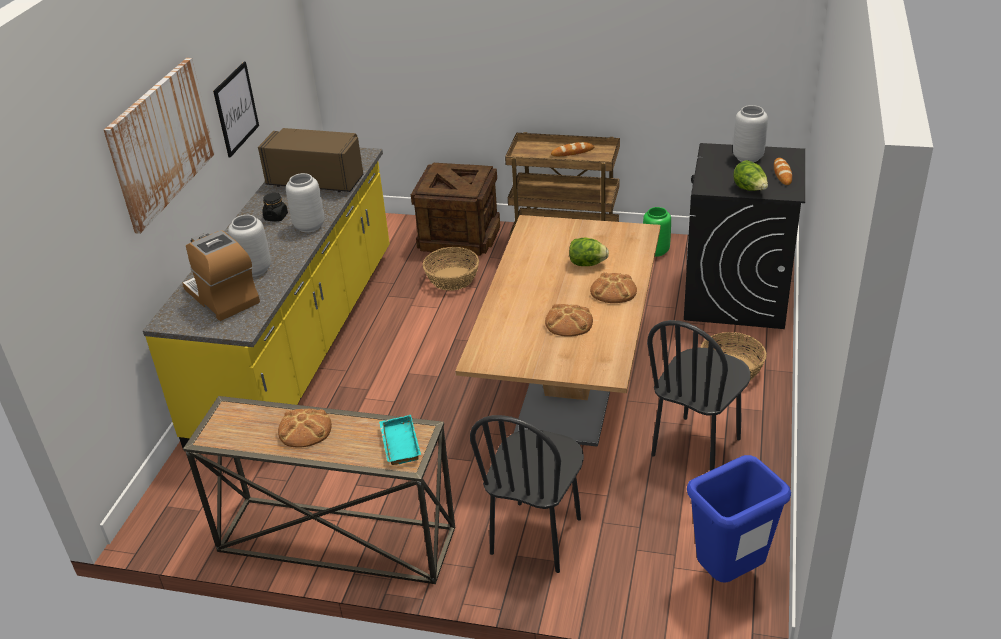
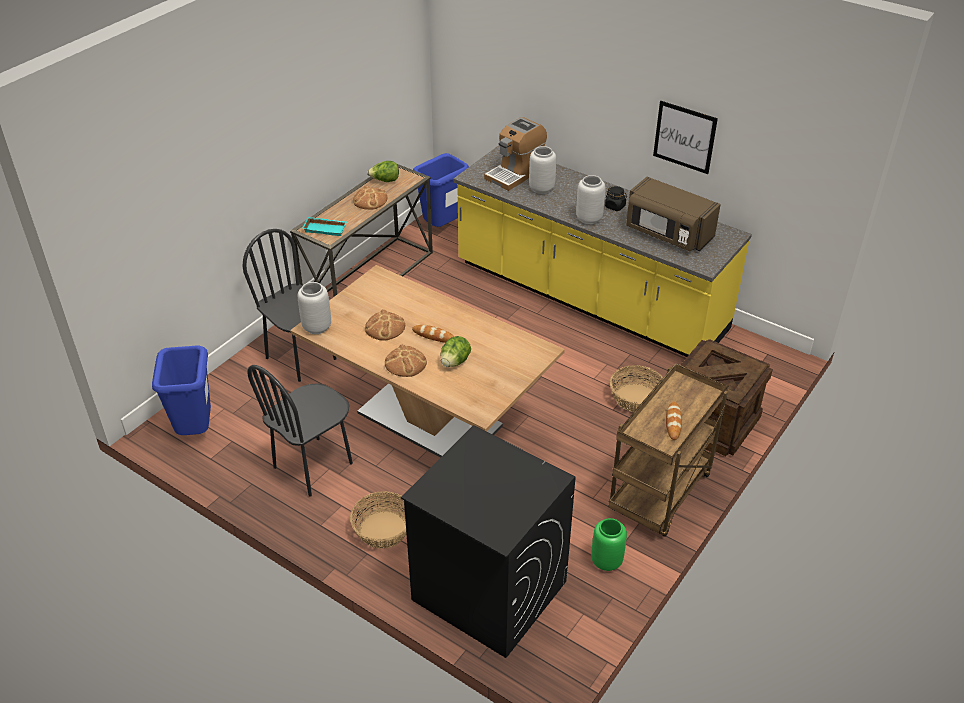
camera: 110 degrees right, 5 degrees up
picture [104,58,215,234] -> none
coffee machine [183,230,260,321] -> coffee machine turned 150 degrees clockwise [484,117,547,191]
brown microwave [258,128,363,192] -> brown microwave turned 90 degrees clockwise [626,177,721,251]
black chair [647,320,751,471] -> black chair turned 105 degrees counterclockwise [247,365,353,497]
grey vase [733,105,768,162] -> grey vase moved to [298,282,331,334]
lettuce [733,160,768,191] -> lettuce moved to [367,161,399,182]
bread [774,158,792,185] -> bread moved to [412,325,455,343]
none -> blue trash can [413,153,469,227]

